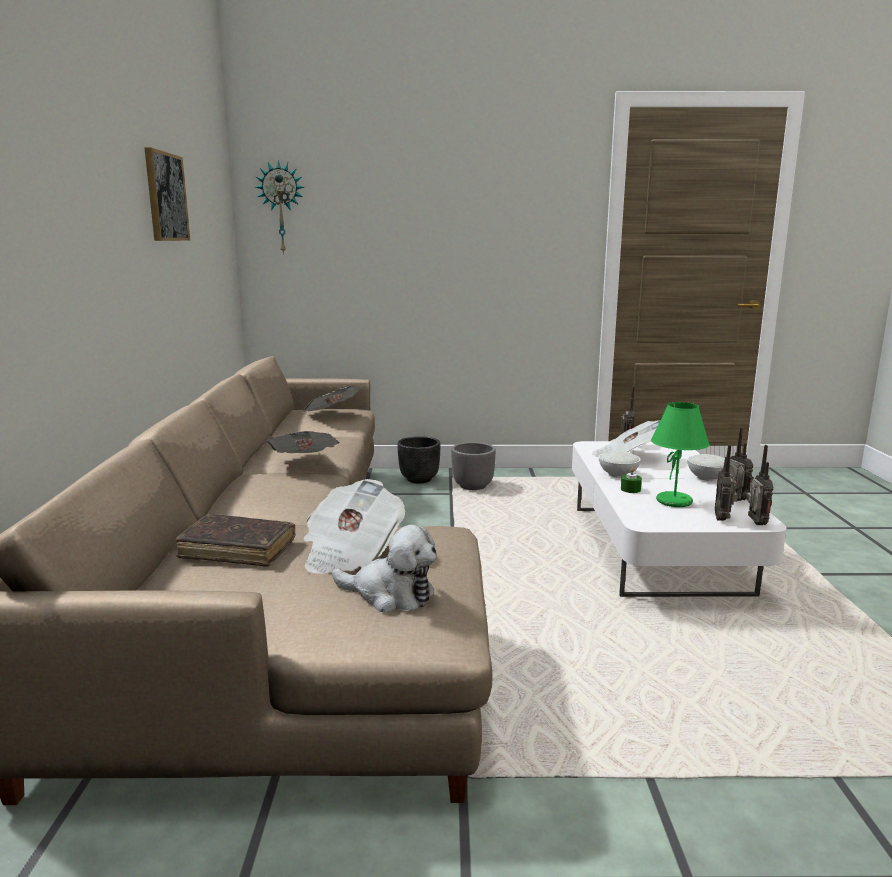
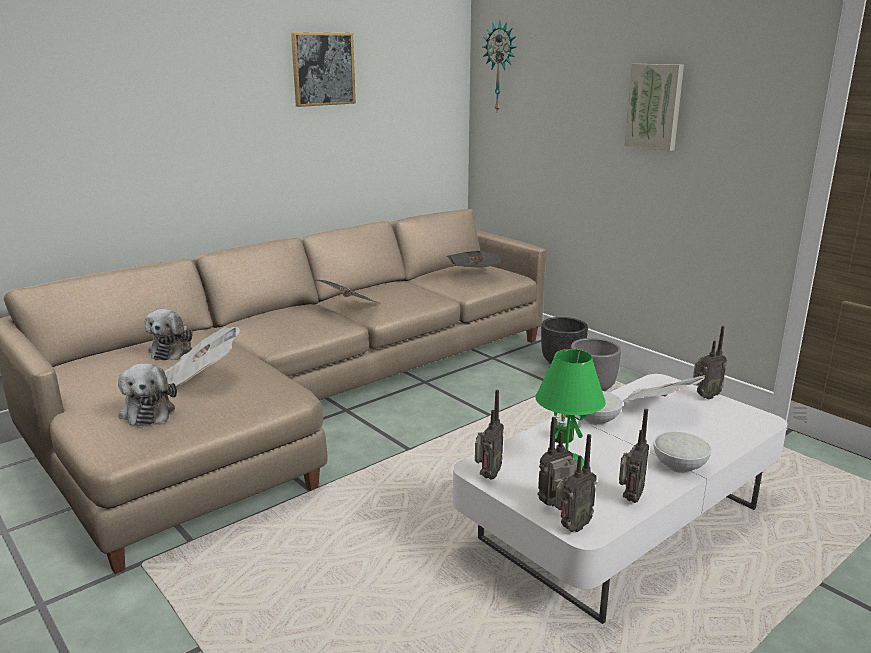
camera: 50 degrees right, 5 degrees up
brown book [176,514,295,567] -> plush toy [145,309,193,360]
none -> radio [475,390,504,480]
none -> picture [624,64,684,151]

